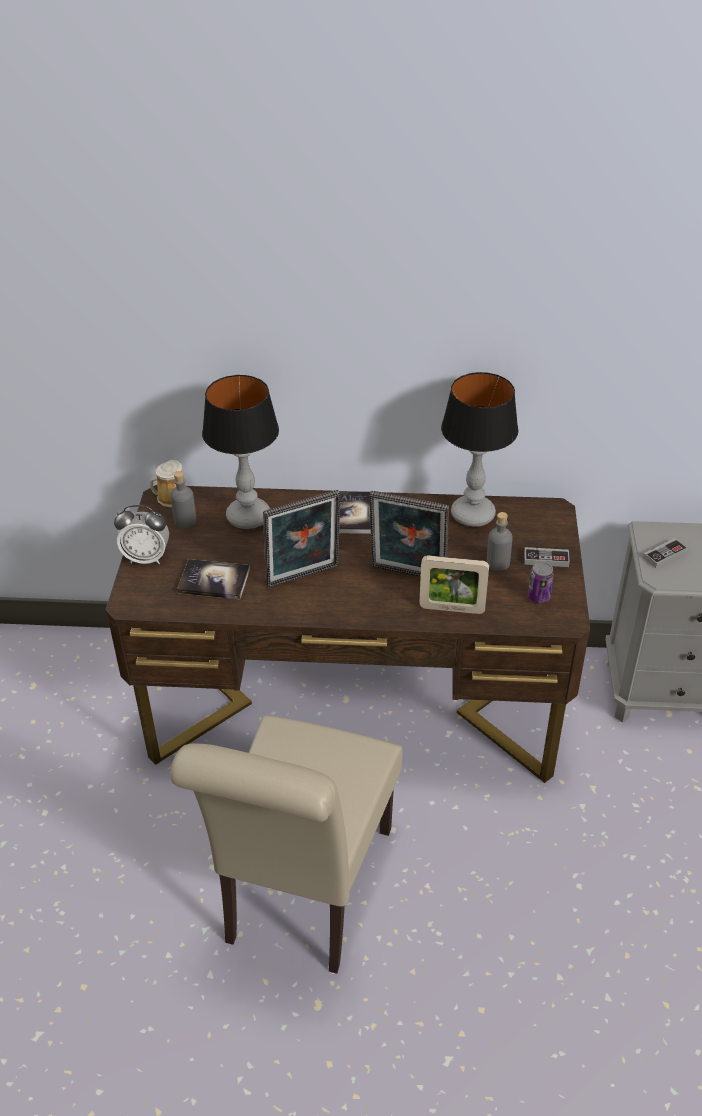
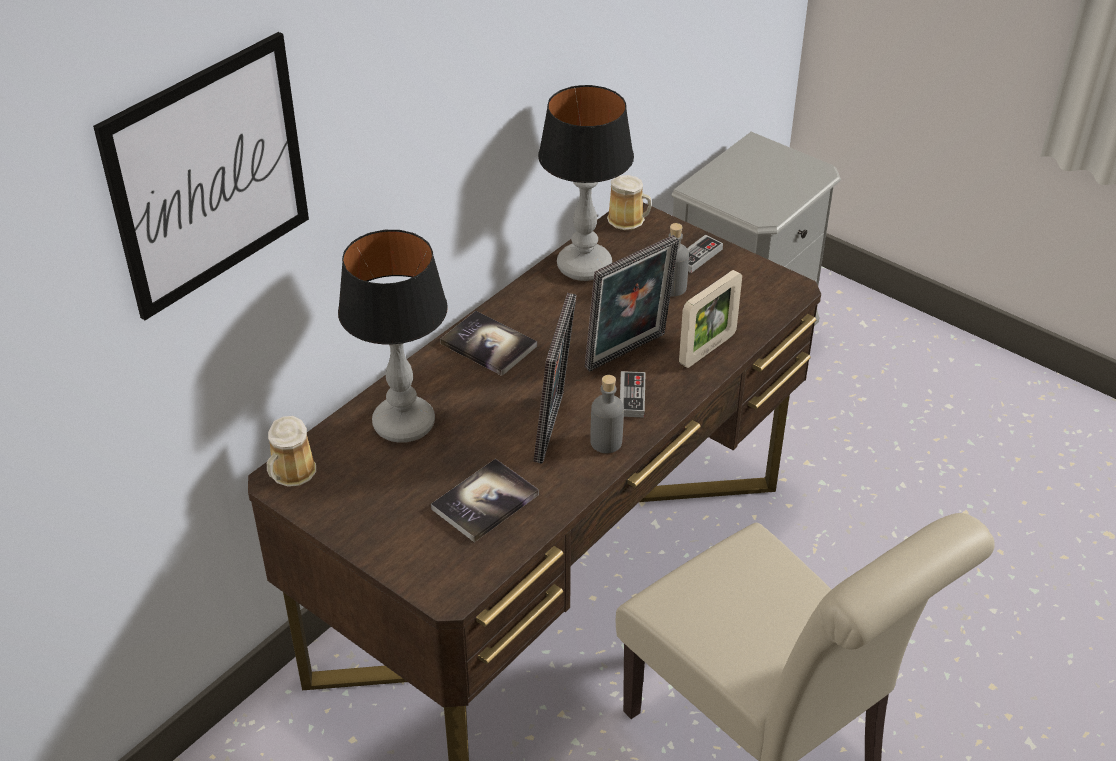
camera: 55 degrees left, 0 degrees up
alarm clock [114,505,169,564] -> none
grey bottle [170,471,197,528] -> grey bottle moved to [590,375,624,453]
can [528,562,554,603] -> none
game controller [643,538,688,568] -> game controller moved to [620,371,645,418]
none -> picture [93,32,309,320]
none -> mug [607,175,652,230]

